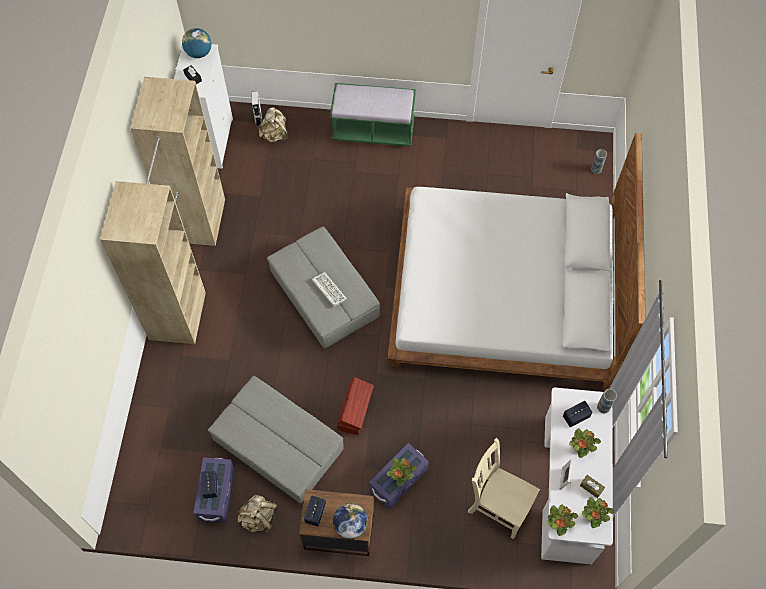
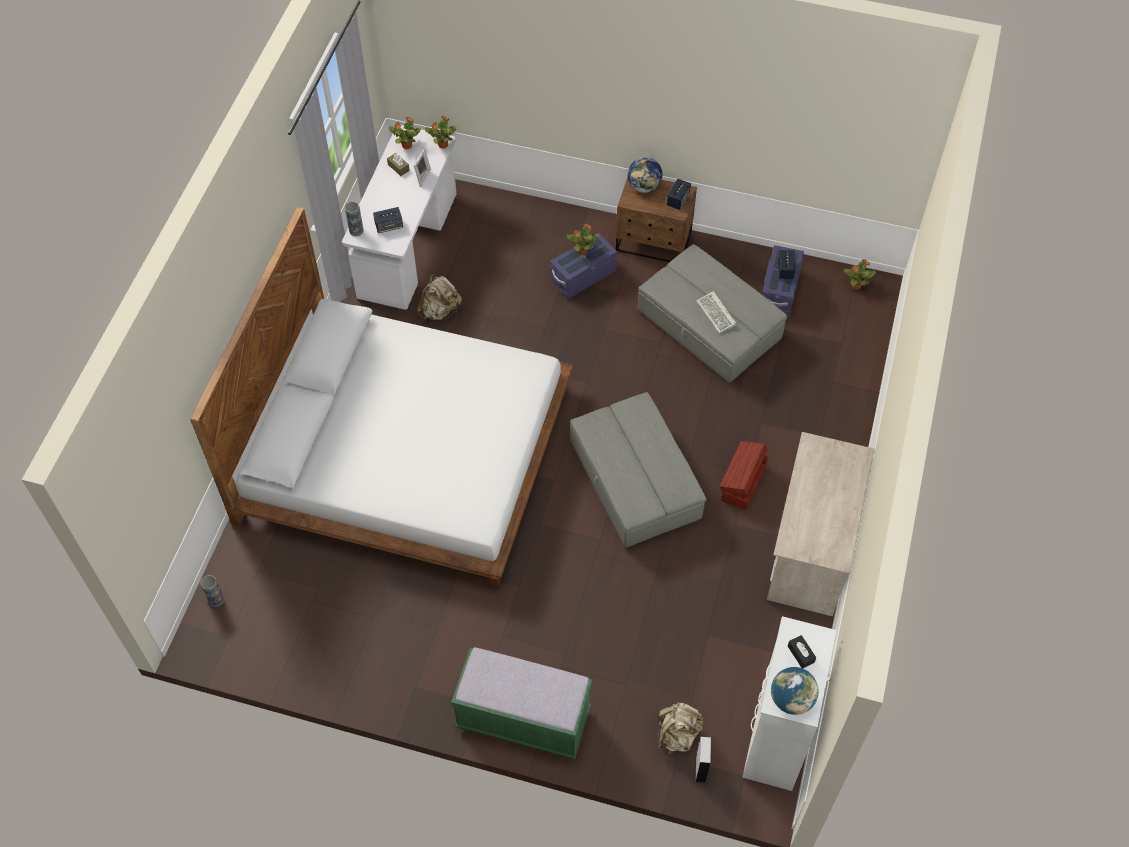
camera: 170 degrees left, 5 degrees down
beige wardrobe [100,77,225,344] -> beige desk [767,432,875,616]
beige backpack [238,495,278,533] -> beige backpack moved to [417,274,462,321]
keyboard [312,272,347,307] -> keyboard moved to [696,291,737,334]
brown storage box [337,377,374,435] -> brown storage box moved to [720,441,769,510]
beige chair [468,438,540,539] -> none
potted plant [569,428,601,458] -> potted plant moved to [844,259,876,290]

